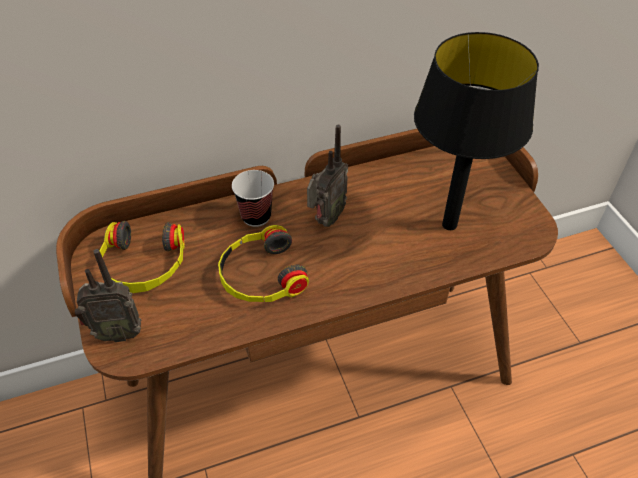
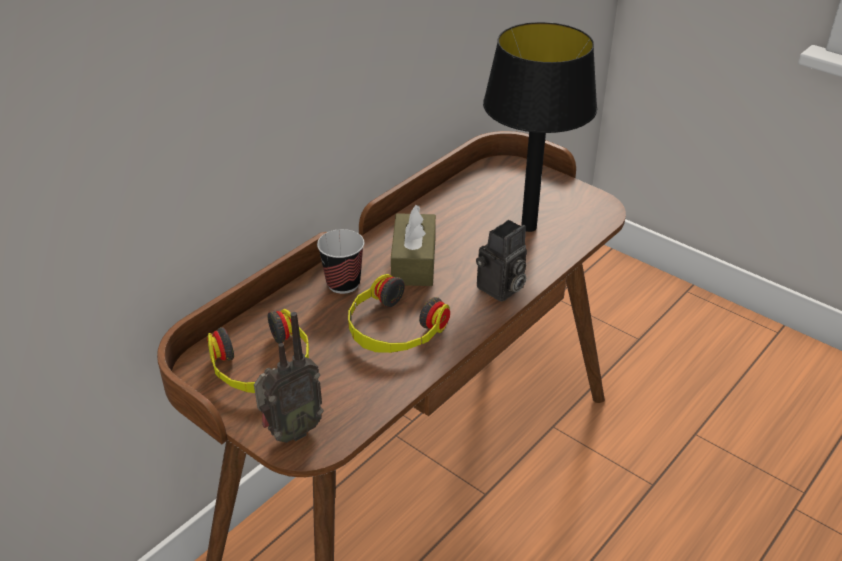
camera: 30 degrees left, 10 degrees down
radio [307,125,348,227] -> brown tissue box [391,205,436,286]
none -> camera [476,220,527,302]

